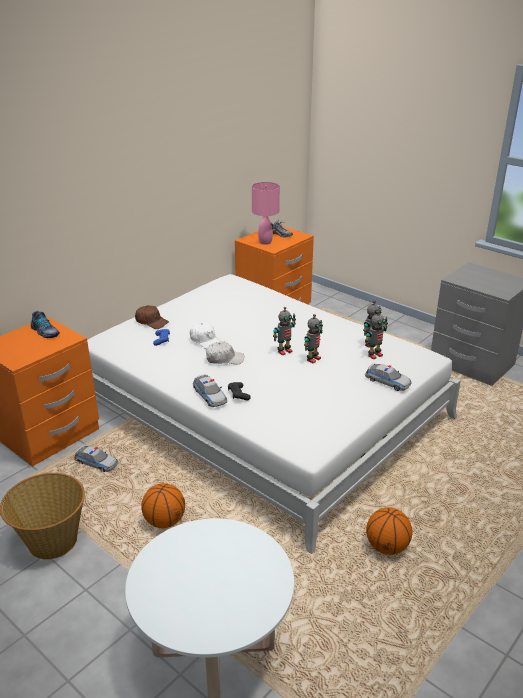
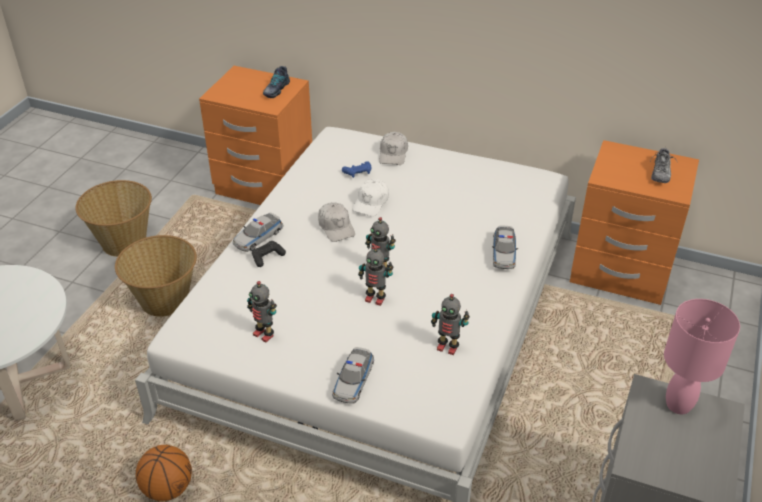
camera: 70 degrees right, 10 degrees up
toy car [74,445,118,472] -> toy car moved to [492,226,518,269]
brown cap [135,305,169,329] -> white cap [379,132,408,165]
basketball [141,483,185,528] -> basket [115,235,197,317]
pink table lamp [252,182,280,245] -> pink table lamp moved to [664,299,740,414]
toy robot [365,311,388,359] -> toy robot moved to [247,281,277,343]

